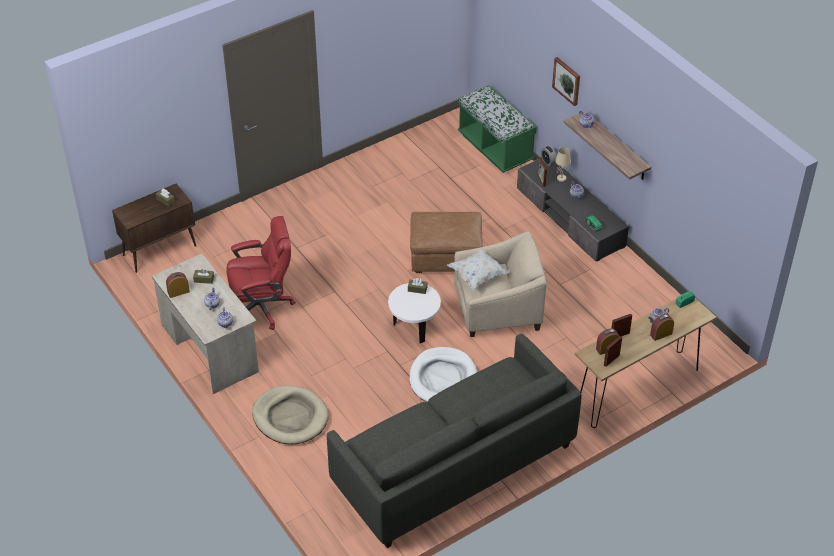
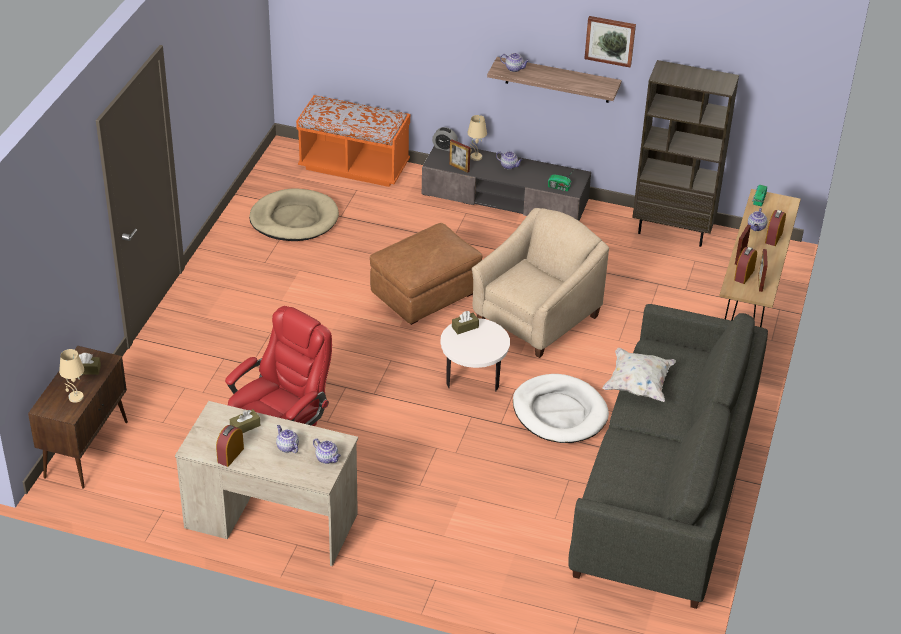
camera: 40 degrees left, 5 degrees down
beige dog bed [252,385,329,444] -> beige dog bed moved to [249,188,339,241]
white pillow [447,249,510,291] -> white pillow moved to [603,348,676,402]
green bench [458,85,537,173] -> orange bench [296,95,410,187]
picture [552,57,580,106] -> picture moved to [584,16,636,67]
none -> beige table lamp [59,349,84,403]
none -> brown bookcase [632,60,739,247]

